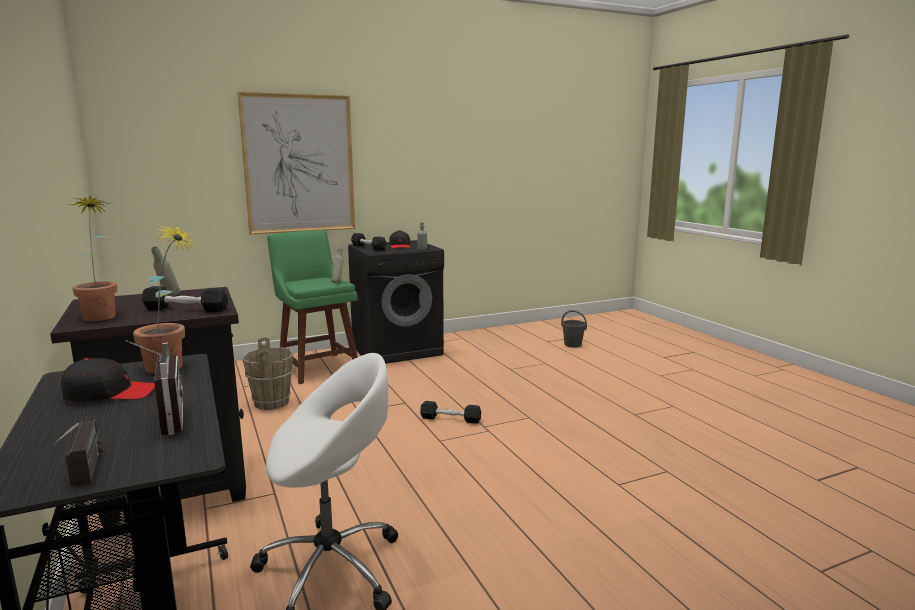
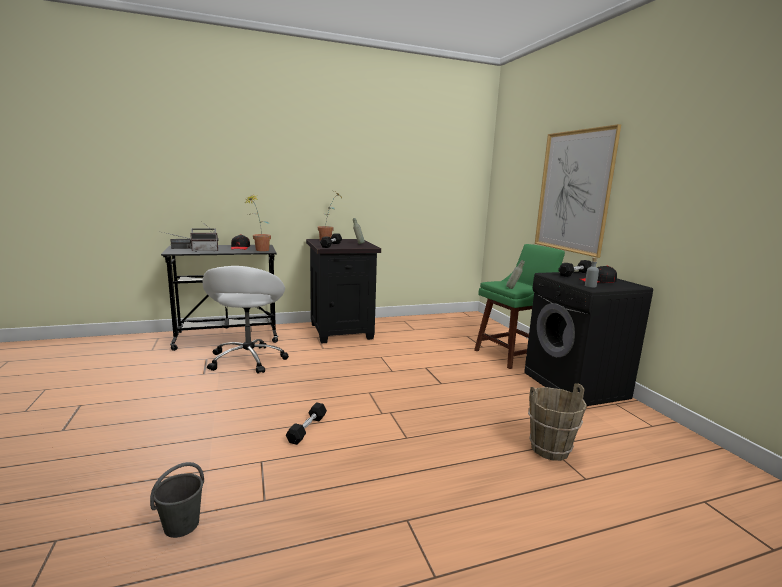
camera: 95 degrees right, 0 degrees up
brown bucket [242,337,294,410] -> brown bucket moved to [528,383,587,461]
black dumbbell [420,401,481,424] -> black dumbbell moved to [286,402,327,445]
grey bucket [561,310,587,348] -> grey bucket moved to [150,462,204,538]

